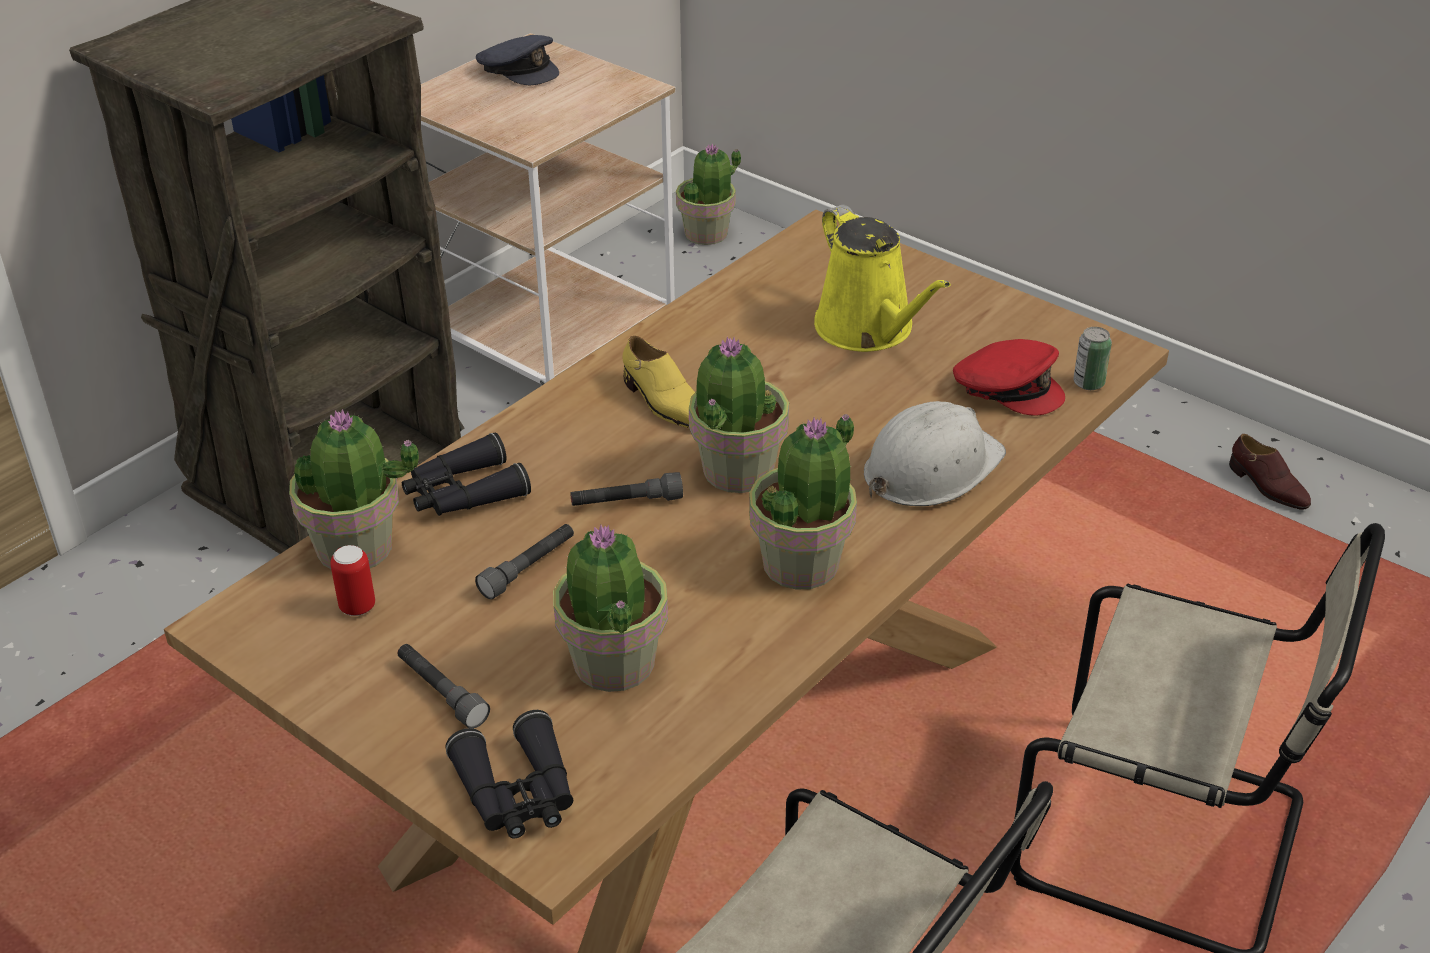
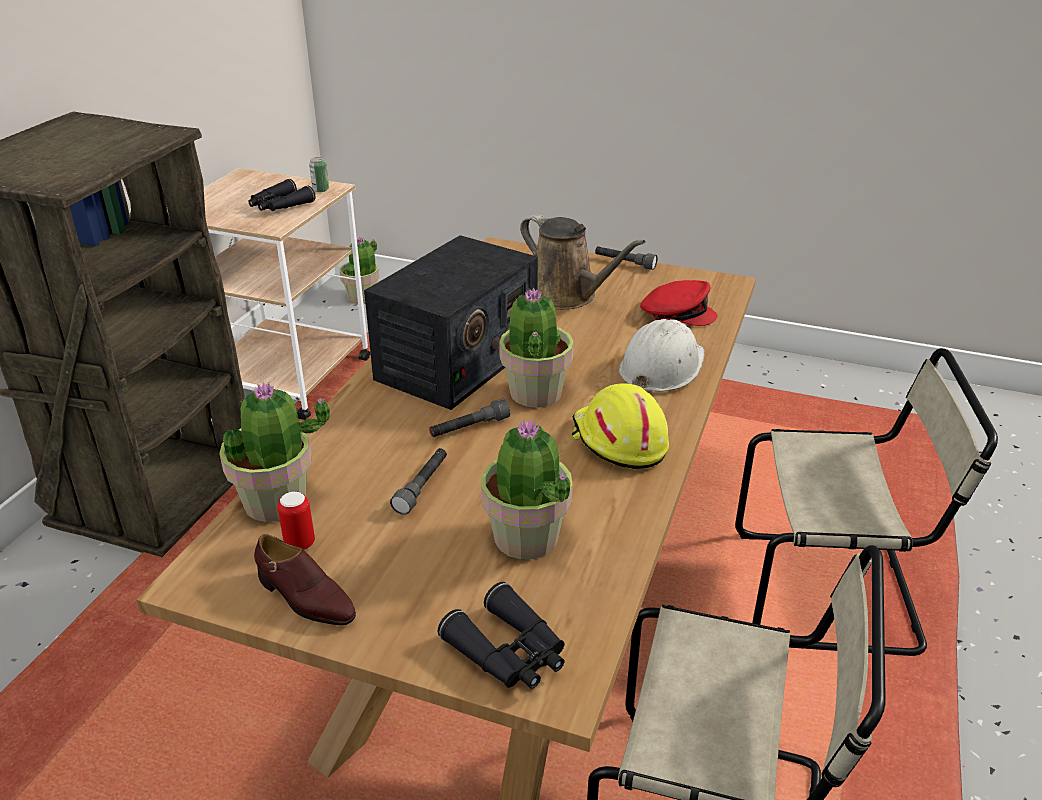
camera: 20 degrees left, 5 degrees down
grey flashlight [397,644,490,728] -> grey flashlight moved to [595,246,658,270]
black binoculars [402,433,531,516] -> black binoculars moved to [248,179,315,211]
grey cap [476,35,559,85] -> none
yellow shoe [622,336,695,428] -> radio [364,235,538,410]
potted plant [749,414,857,590] -> yellow hard hat [571,383,669,469]
yellow watering can [814,205,951,352] -> brown watering can [520,214,646,310]
can [1073,327,1112,390] -> can moved to [309,157,329,192]
brown shoe [1229,434,1311,510] -> brown shoe moved to [254,534,356,625]

